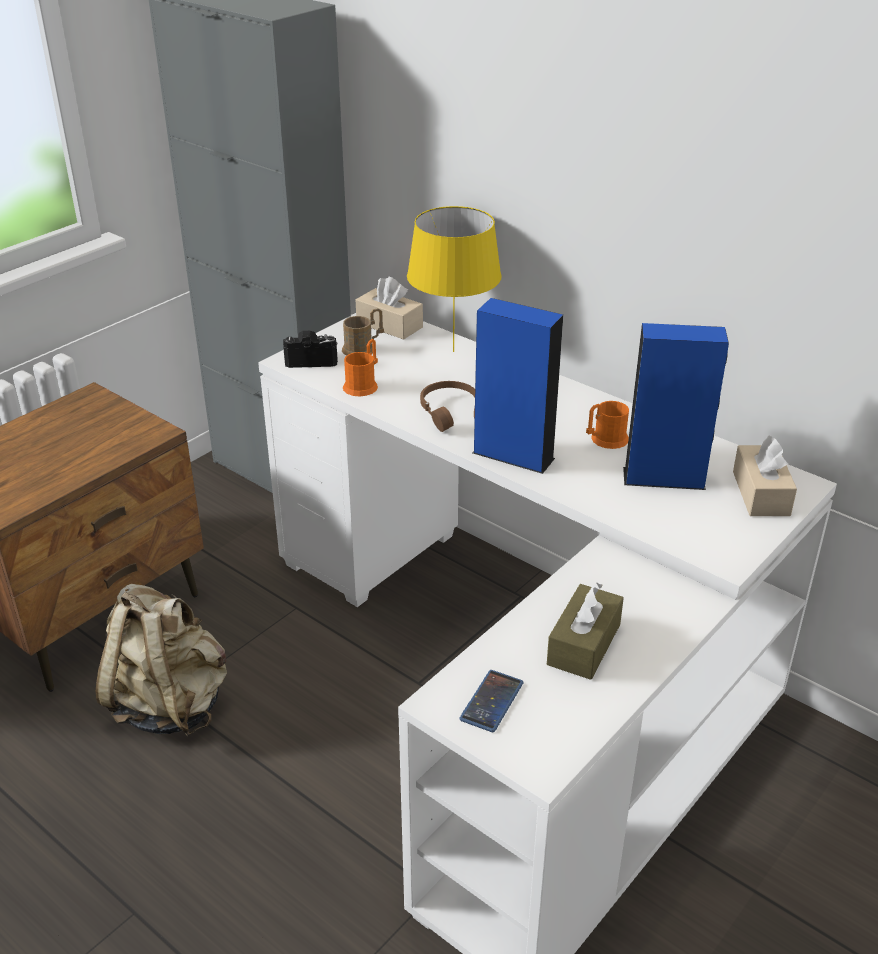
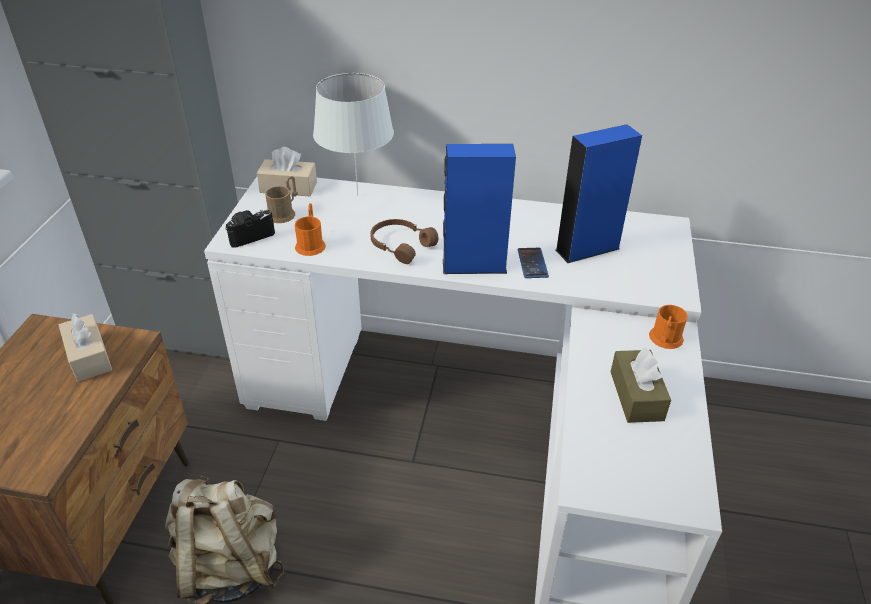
camera: 30 degrees left, 5 degrees up
yellow table lamp [407,206,502,352] -> white table lamp [313,73,394,196]
phone [459,670,523,732] -> phone moved to [518,248,549,278]
orange mug [586,401,629,449] -> orange mug moved to [649,305,688,349]
beige tissue box [733,436,797,516] -> beige tissue box moved to [59,313,112,382]

